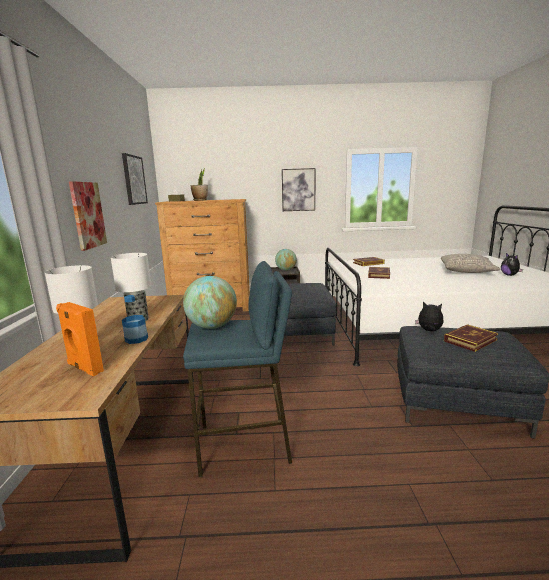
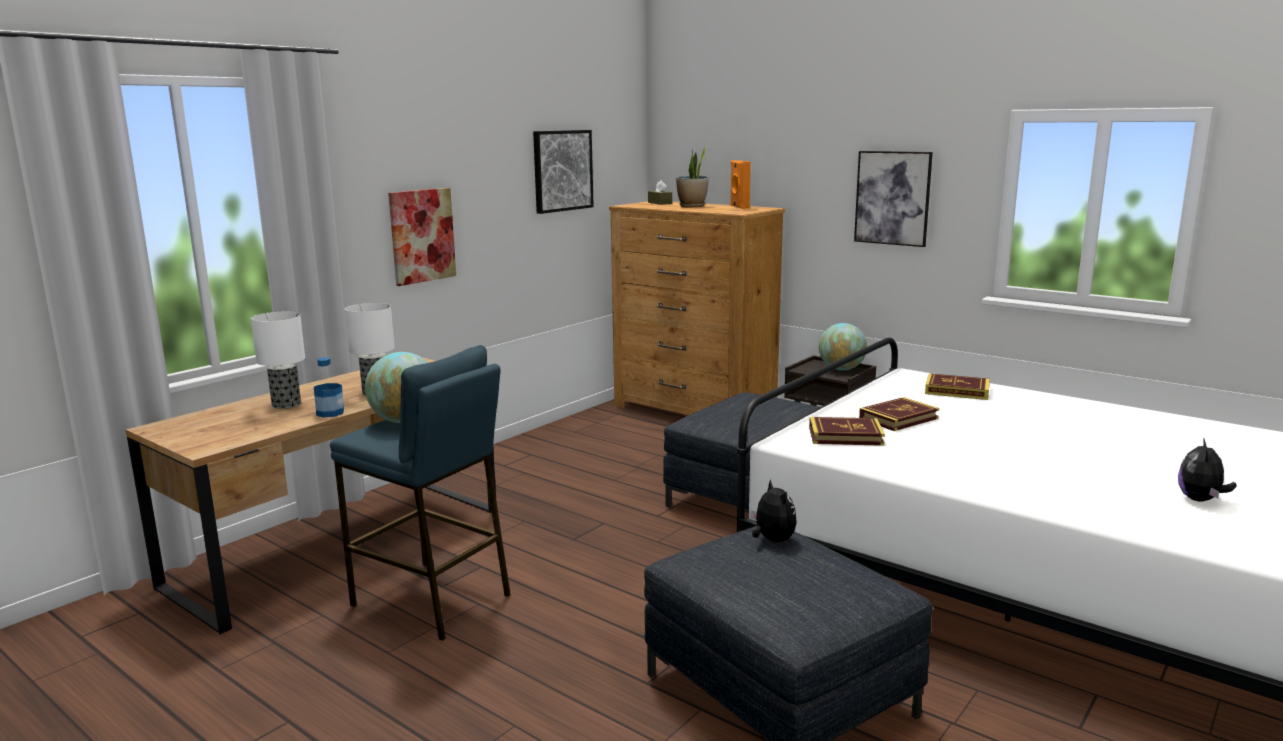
camera: 40 degrees right, 0 degrees up
orange speaker [56,302,104,376] -> orange speaker moved to [730,160,751,209]
grey pillow [441,254,501,273] -> none
book [444,324,498,352] -> book moved to [809,417,885,446]

